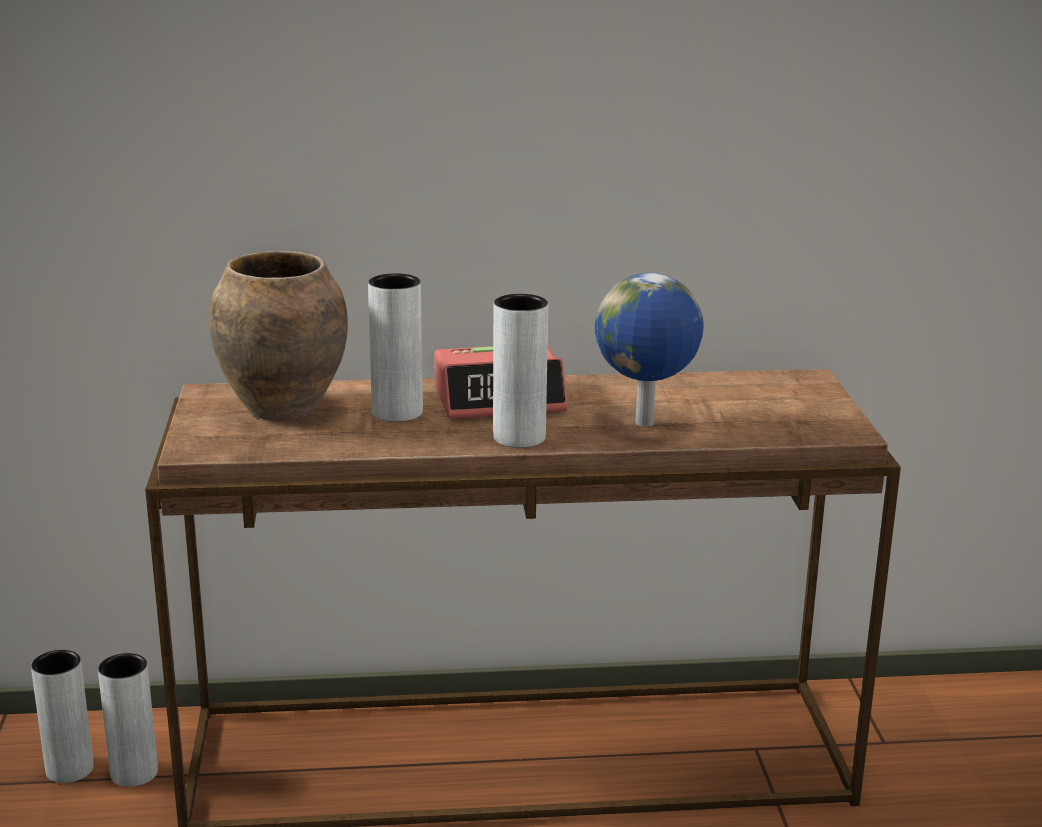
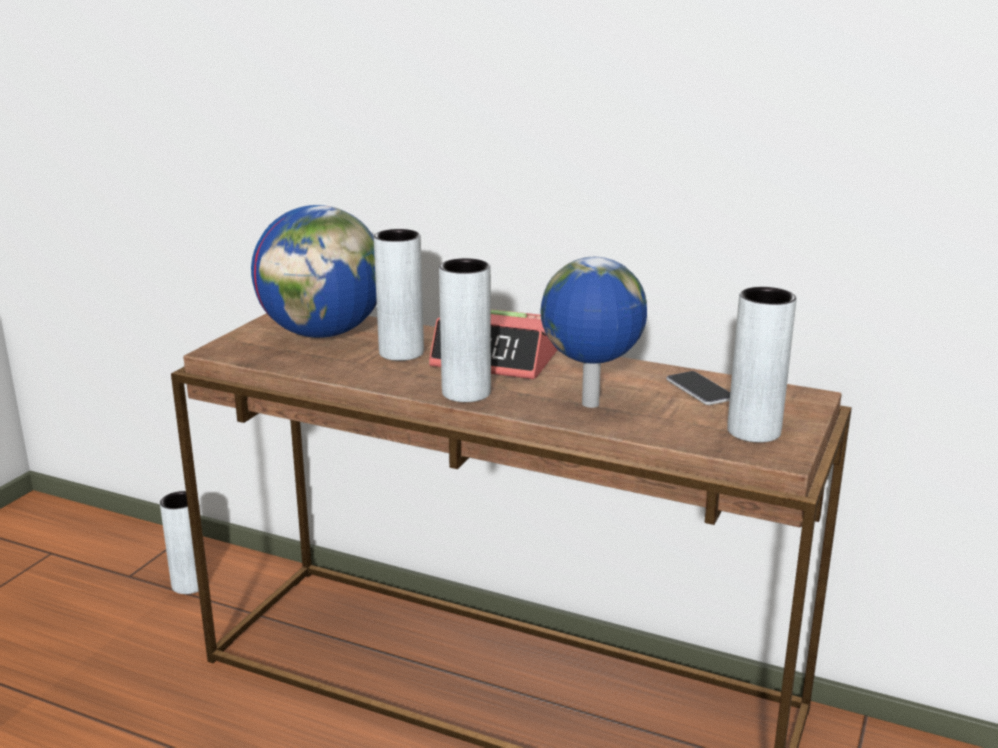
camera: 30 degrees right, 0 degrees up
grey vase [98,653,158,787] -> grey vase moved to [727,287,797,443]
brown vase [209,251,348,421] -> globe [251,205,377,338]
none -> phone [666,371,730,405]

